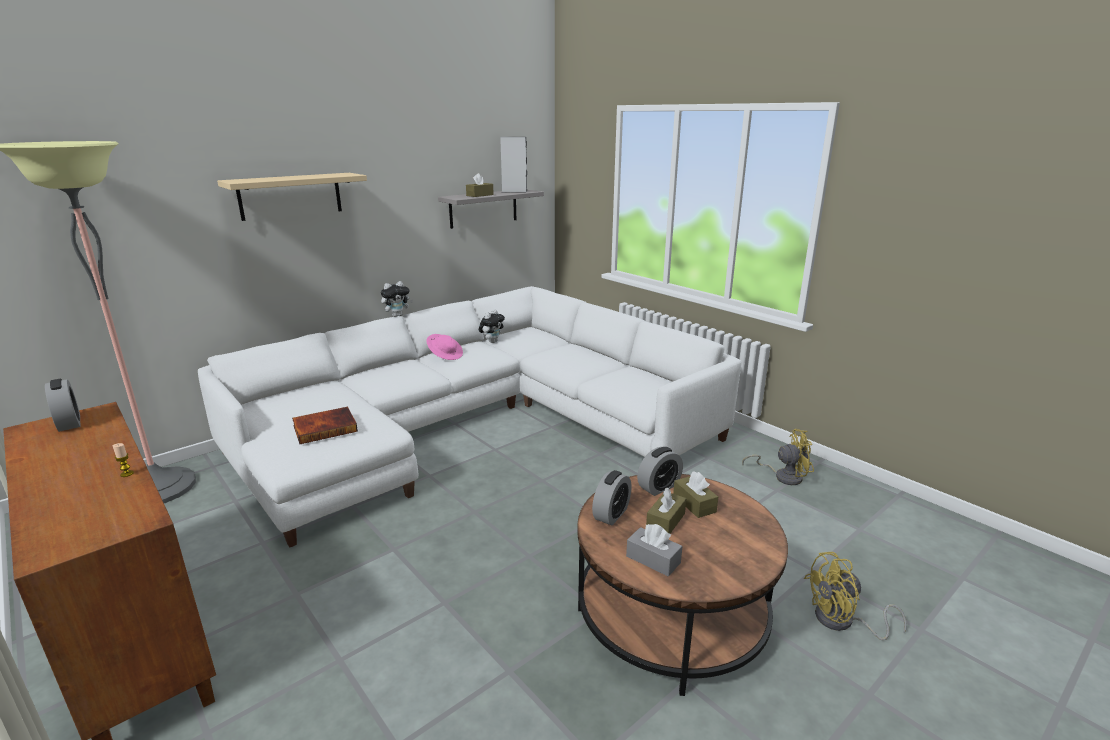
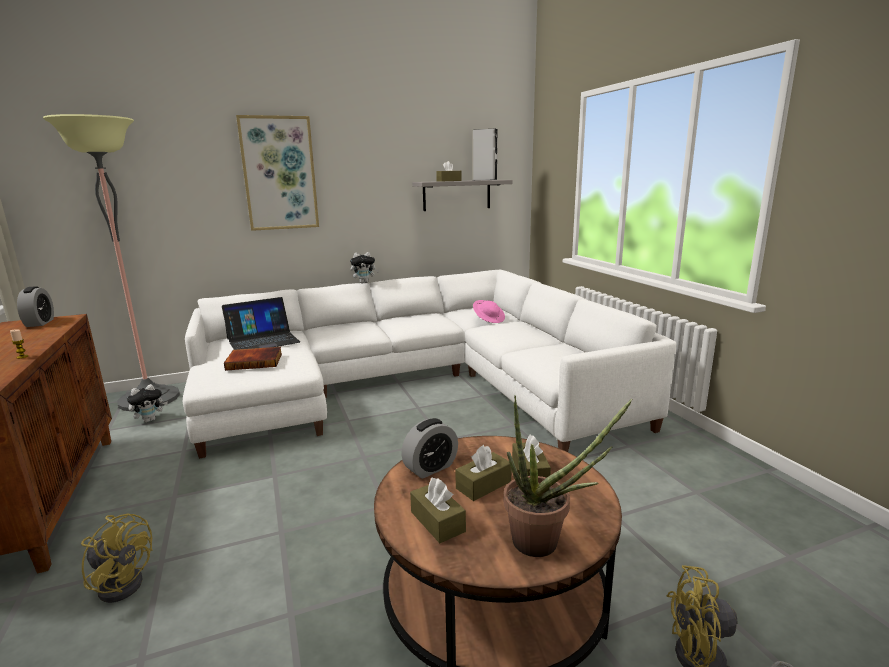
camera: 20 degrees right, 5 degrees down
beige shelf [217,173,367,221] -> picture [236,115,319,231]
pink hat [426,334,463,360] -> pink hat moved to [473,300,505,323]
plush toy [479,309,505,343] -> plush toy moved to [127,384,168,423]
grey tissue box [626,524,682,576] -> brown tissue box [410,478,466,543]
alarm clock [637,447,683,496] -> none
yellow fan [742,429,814,485] -> yellow fan moved to [81,513,153,603]
none -> laptop [222,297,300,350]
none -> potted plant [504,396,633,557]

